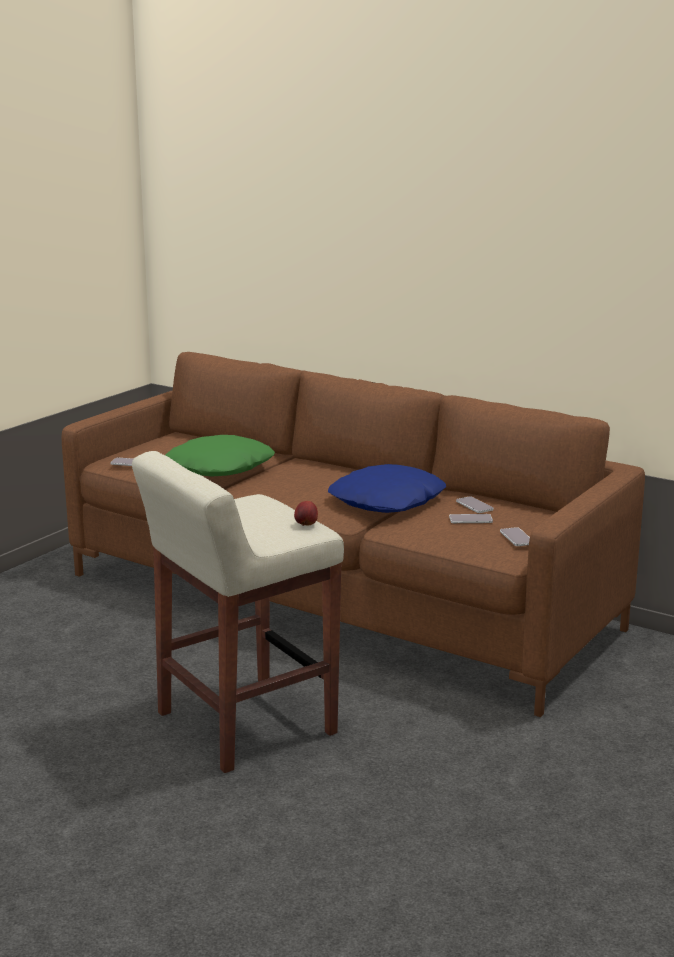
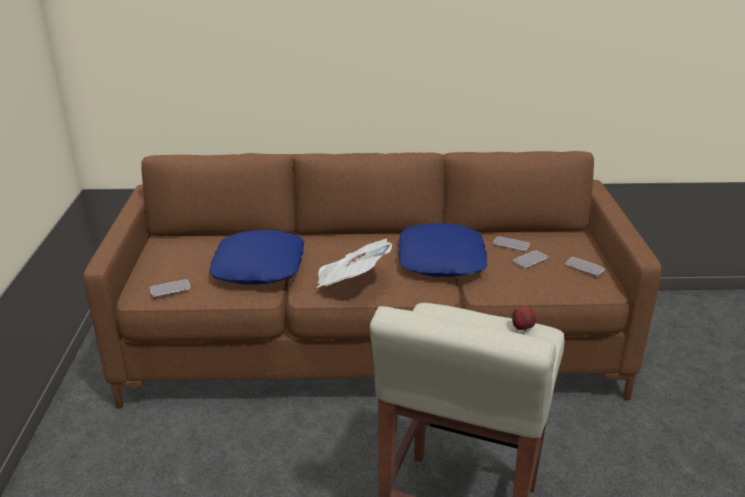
camera: 35 degrees left, 10 degrees up
green pillow [165,435,275,477] -> blue pillow [209,230,304,285]
none -> newspaper [317,239,392,288]

